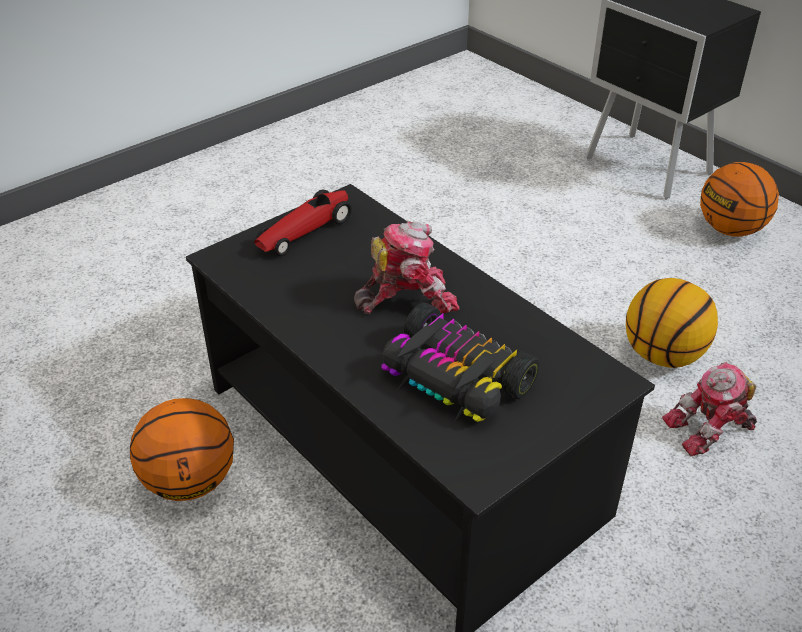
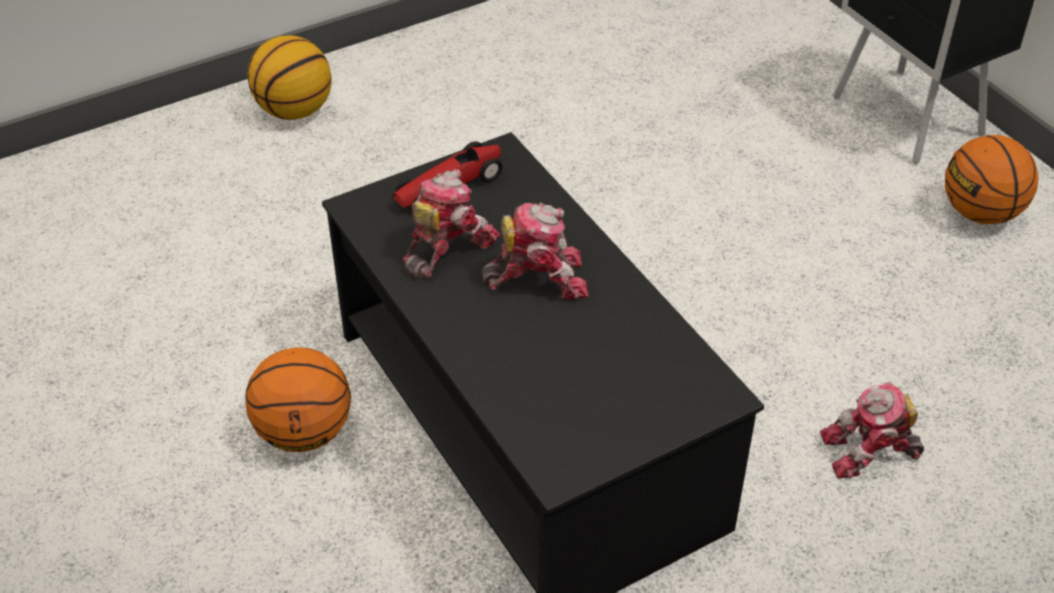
camera: 10 degrees right, 5 degrees up
toy car [381,302,540,422] -> none
basketball [626,278,718,368] -> basketball moved to [247,35,332,120]
none -> toy robot [403,169,500,278]

